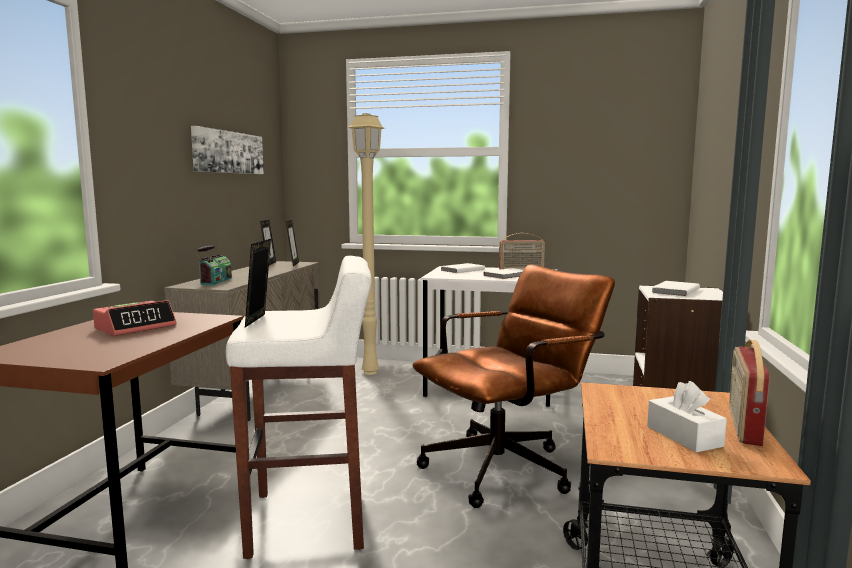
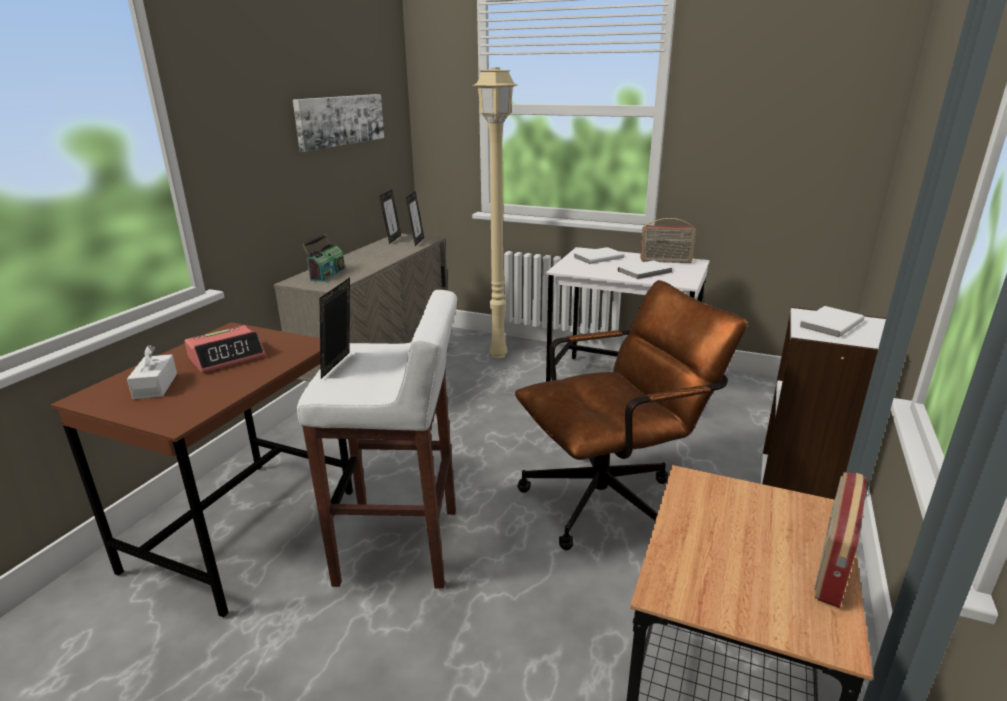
camera: 10 degrees right, 15 degrees up
white tissue box [647,381,727,452] -> white tissue box moved to [127,345,177,399]

